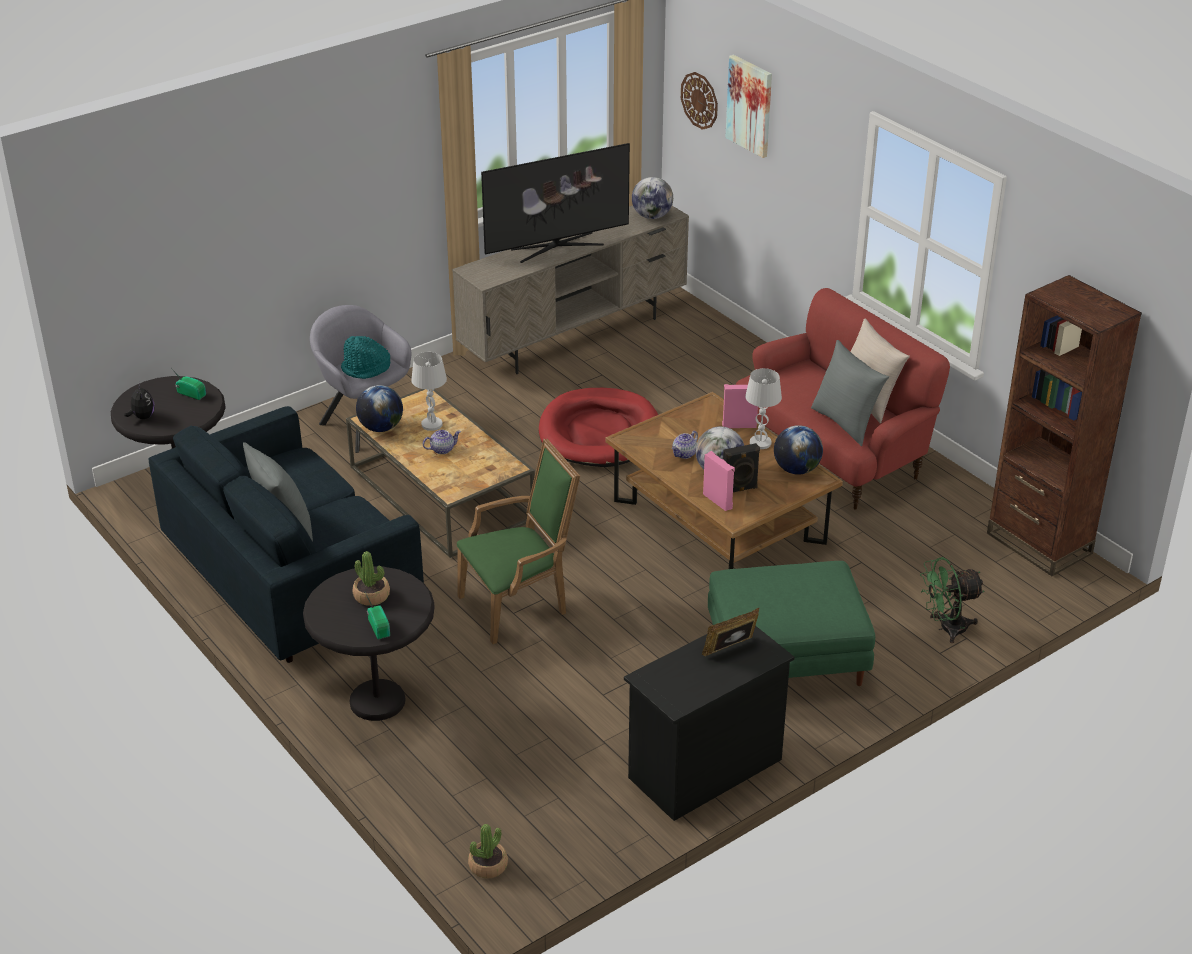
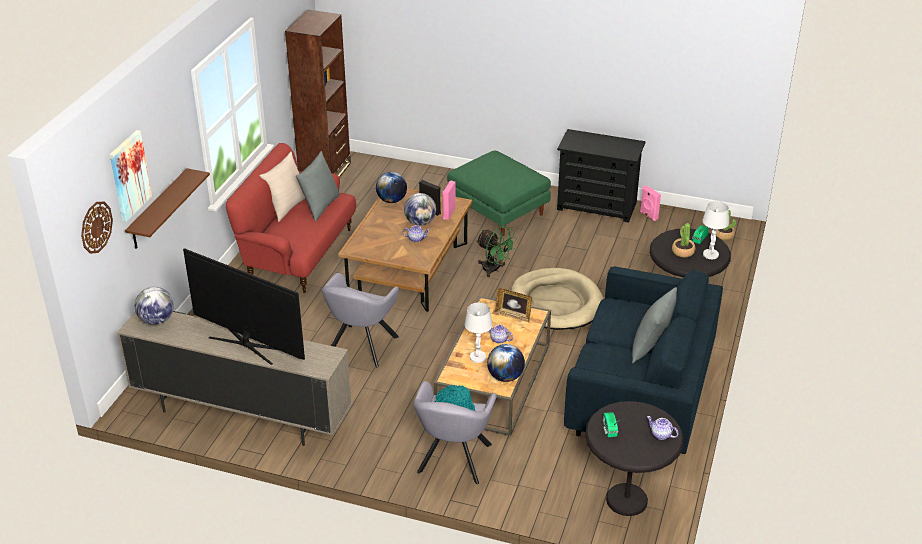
camera: 125 degrees left, 0 degrees up
plush toy [124,382,155,419] -> teapot [647,416,678,440]
green armchair [457,439,580,644] -> beige dog bed [511,268,604,330]
red dog bed [539,388,658,467] -> grey armchair [321,273,399,367]
picture frame [701,608,760,656] -> picture frame moved to [495,288,532,322]
pink speaker [722,384,758,428] -> pink speaker moved to [640,185,661,221]
white table lamp [745,368,782,449] -> white table lamp moved to [703,201,729,259]
green fan [920,557,985,643] -> green fan moved to [476,226,517,277]
none -> brown shelf [125,168,210,249]

